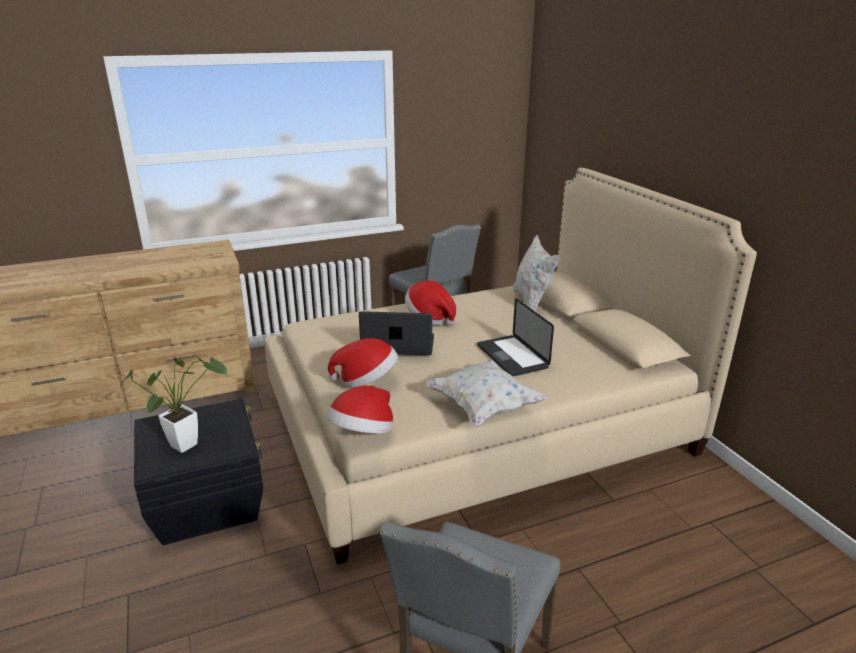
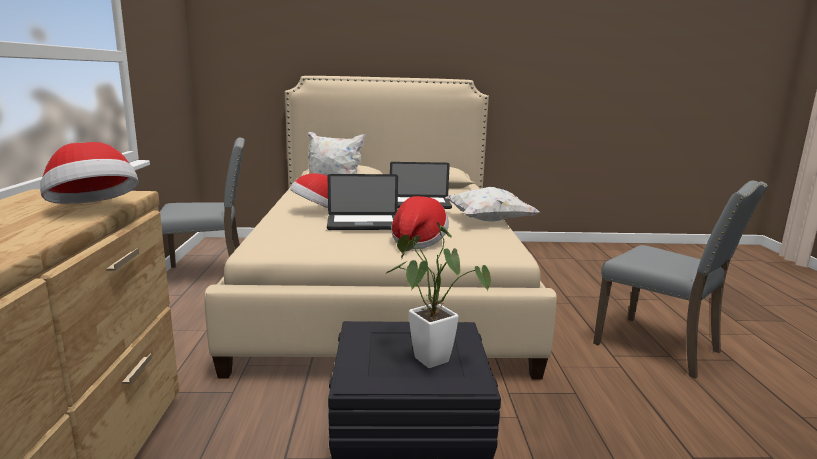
camera: 70 degrees left, 10 degrees down
hat [326,385,393,434] -> hat moved to [40,142,139,204]
laptop [359,311,434,355] -> laptop turned 120 degrees counterclockwise [327,174,398,230]

